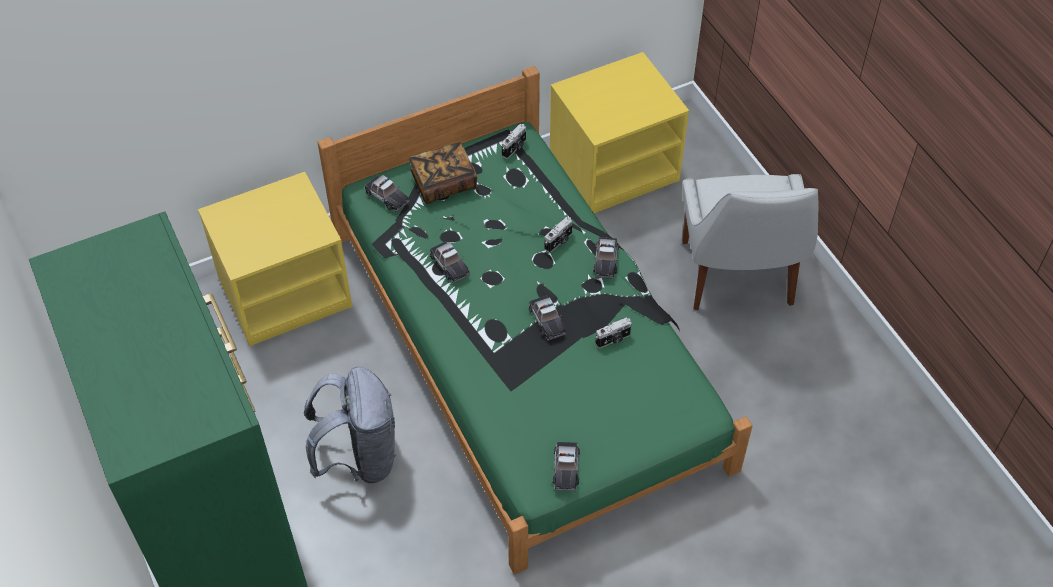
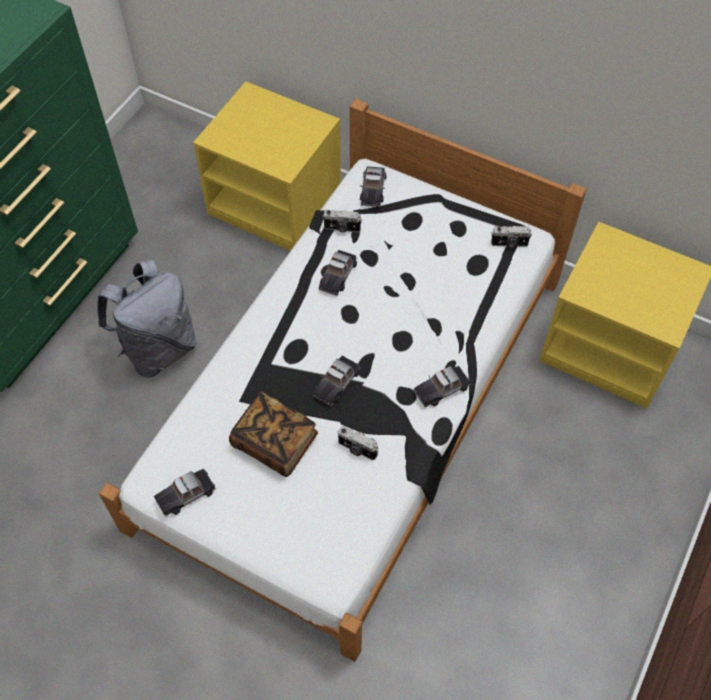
camera: 55 degrees right, 5 degrees up
green bed [317,66,753,574] -> white bed [99,99,587,662]
book [409,142,477,204] -> book moved to [229,392,318,477]
camera [545,217,572,253] -> camera moved to [323,210,362,233]
white chair [682,174,819,310] -> none

